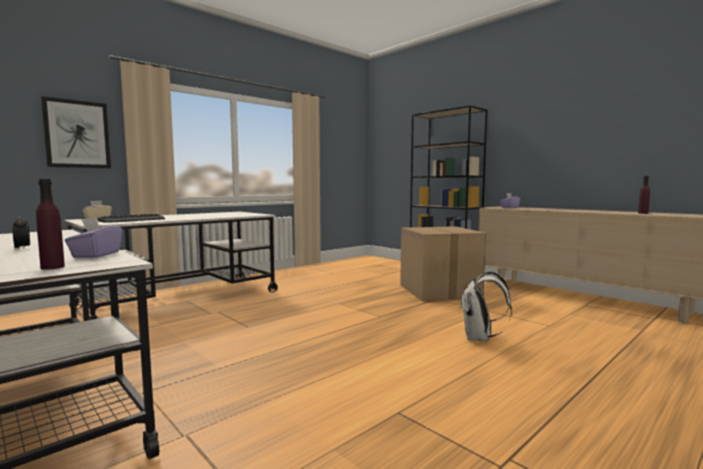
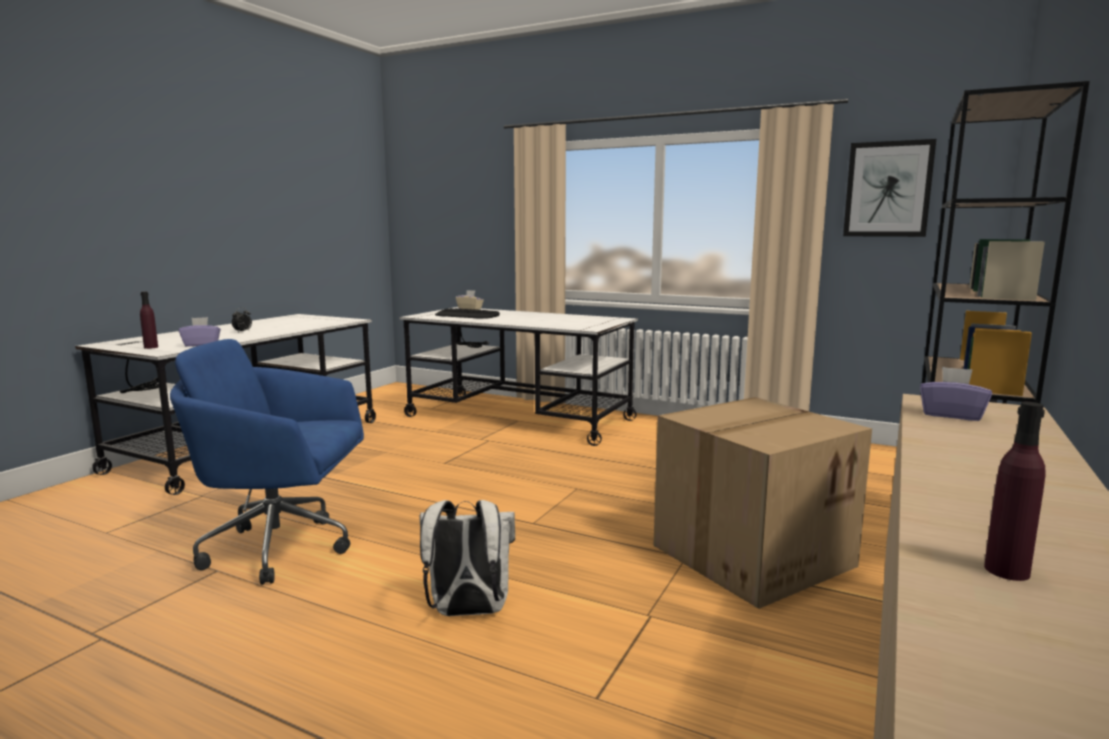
camera: 70 degrees right, 5 degrees up
picture [41,96,111,168] -> picture moved to [843,139,936,237]
none -> blue office chair [170,339,364,585]

